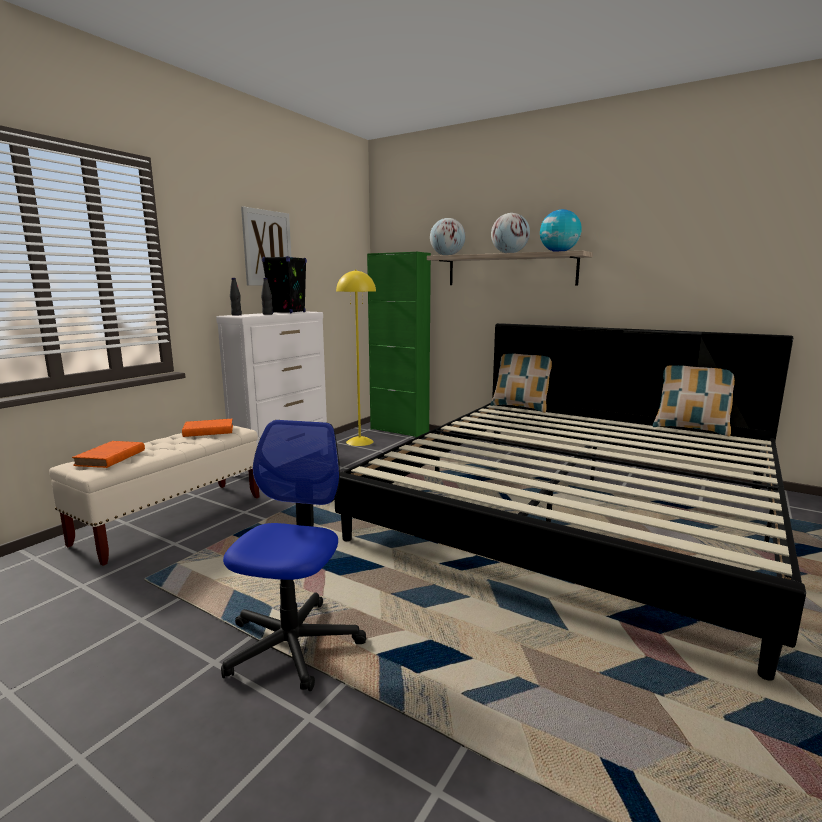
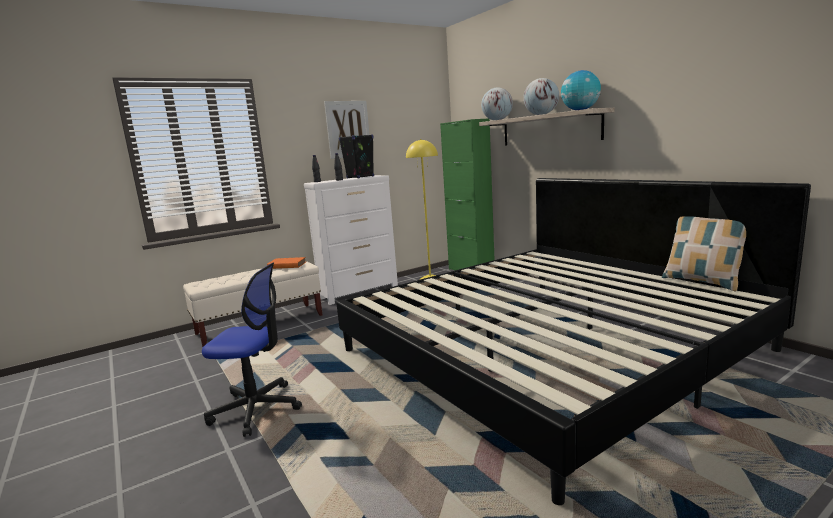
camera: 25 degrees right, 0 degrees up
orange book [72,441,145,468] -> none
office chair [221,420,366,691] -> office chair turned 60 degrees clockwise [202,263,302,437]
pillow [490,353,552,413] -> none

